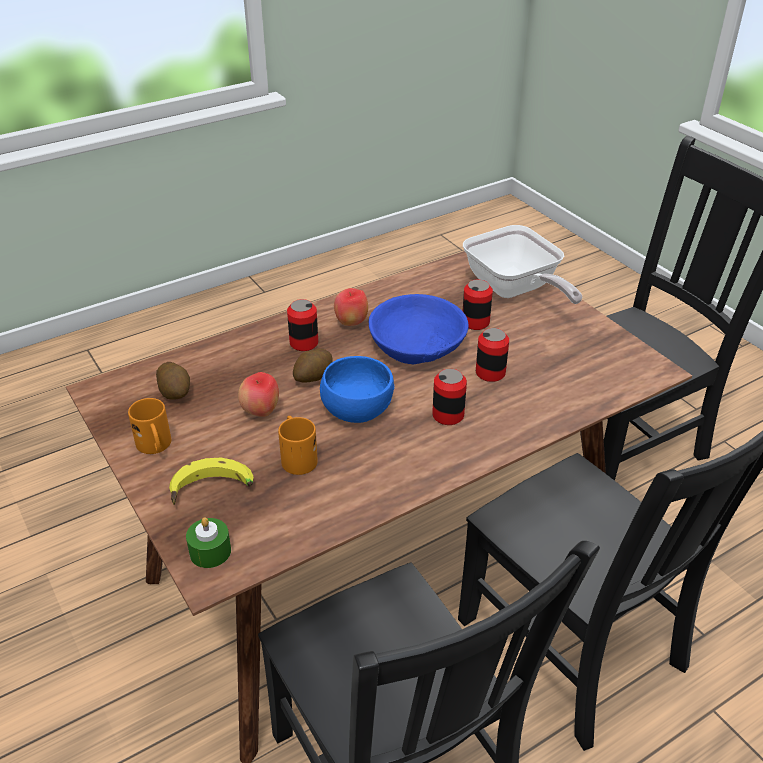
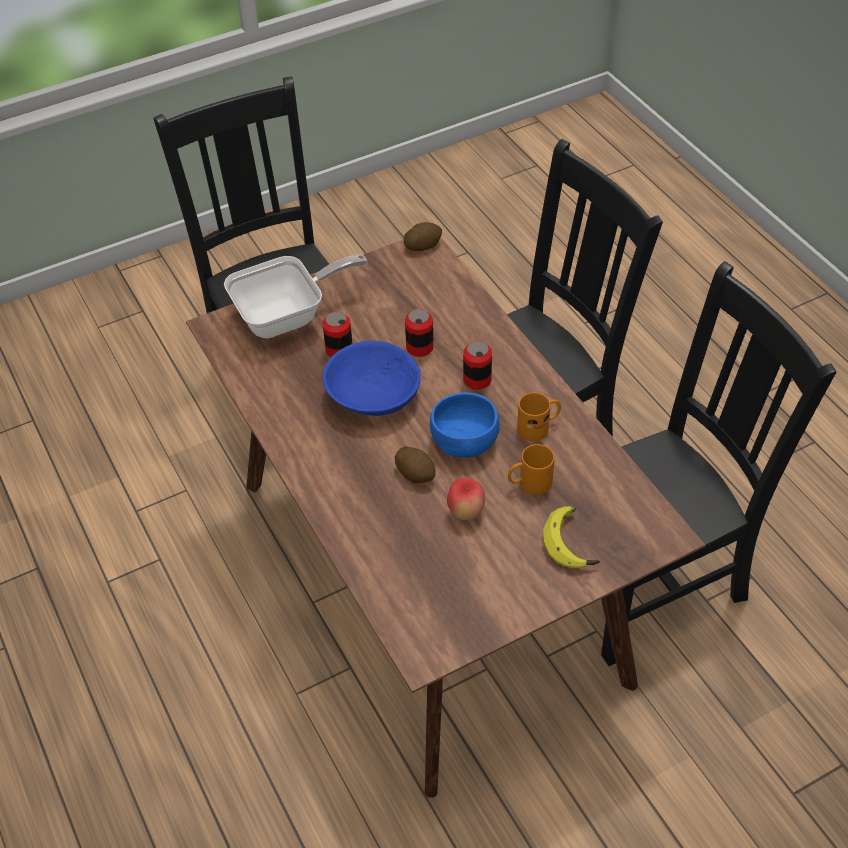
camera: 85 degrees left, 10 degrees up
orange mug [128,398,171,454] -> orange mug moved to [517,393,561,441]
potato [156,362,190,400] -> potato moved to [404,222,442,251]
green candle [186,517,231,568] -> none
can [287,299,318,351] -> none
apple [334,288,368,326] -> none

